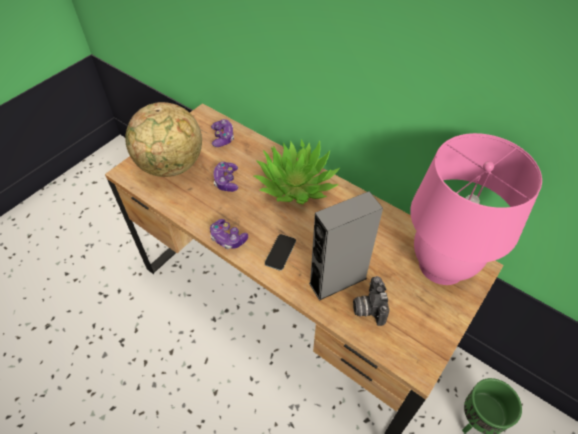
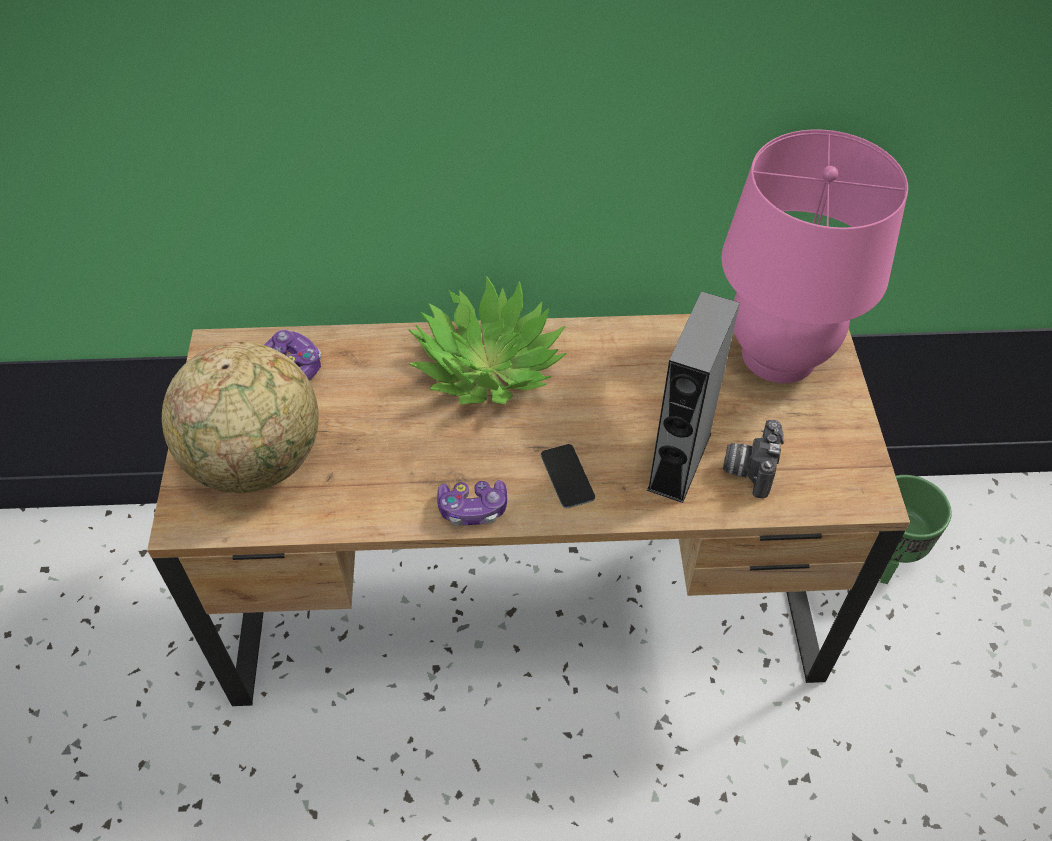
camera: 40 degrees left, 0 degrees up
game controller [214,162,238,192] -> none
camera [353,276,389,326] -> camera turned 60 degrees clockwise [723,420,784,498]

